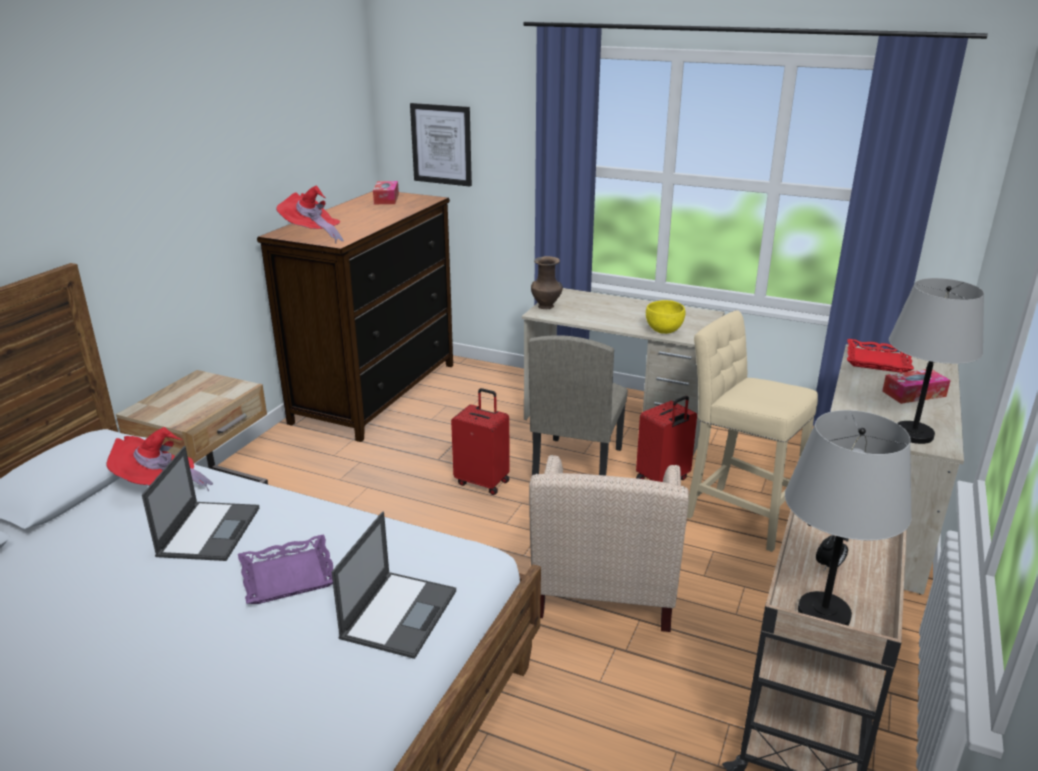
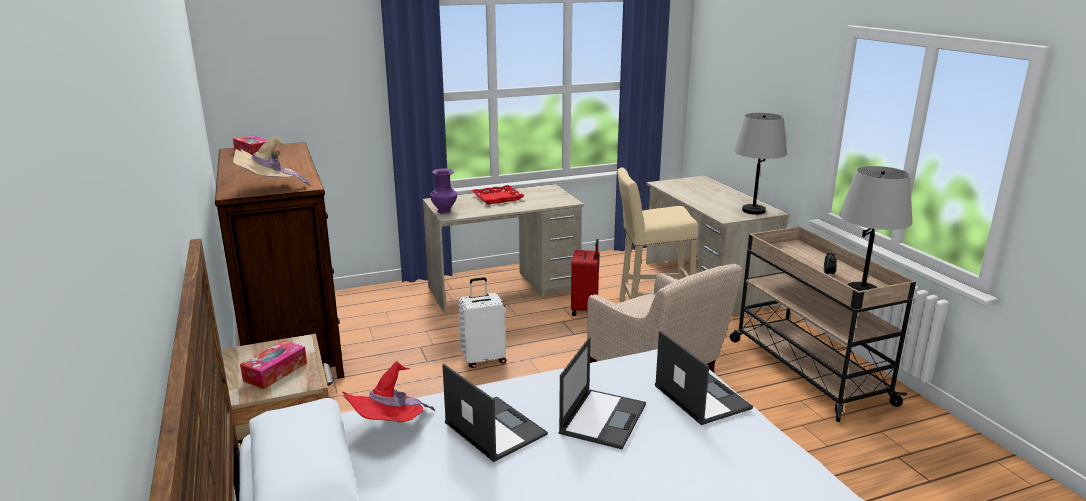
camera: 45 degrees left, 5 degrees down
purple tray [238,535,333,604] -> laptop [558,337,646,450]
red hat [276,186,344,244] -> beige hat [233,136,310,186]
picture [410,103,472,187] -> none
red suitcase [451,388,510,495] -> white suitcase [459,277,506,368]
beige chair [529,335,628,476] -> none
brown vase [531,256,563,309] -> purple vase [430,169,457,213]
yellow bowl [646,300,685,334] -> none
red tray [847,339,914,373] -> red tray moved to [471,185,525,204]
tissue box [882,369,951,404] -> tissue box moved to [240,340,307,389]

